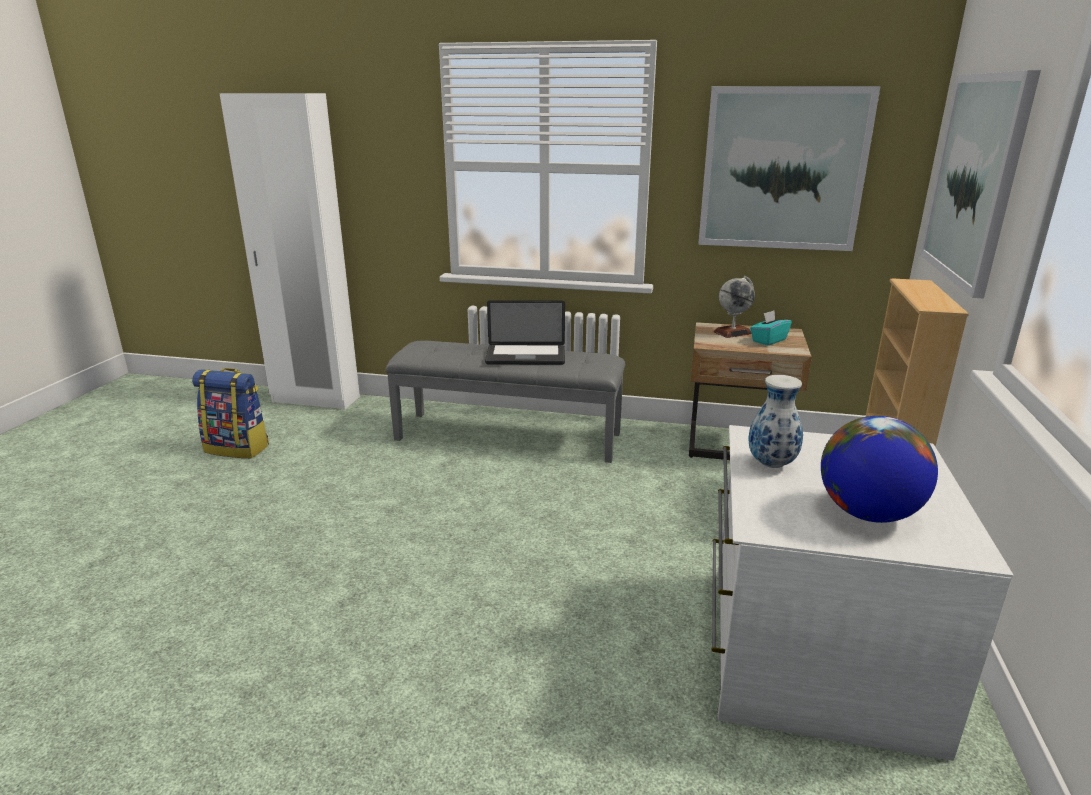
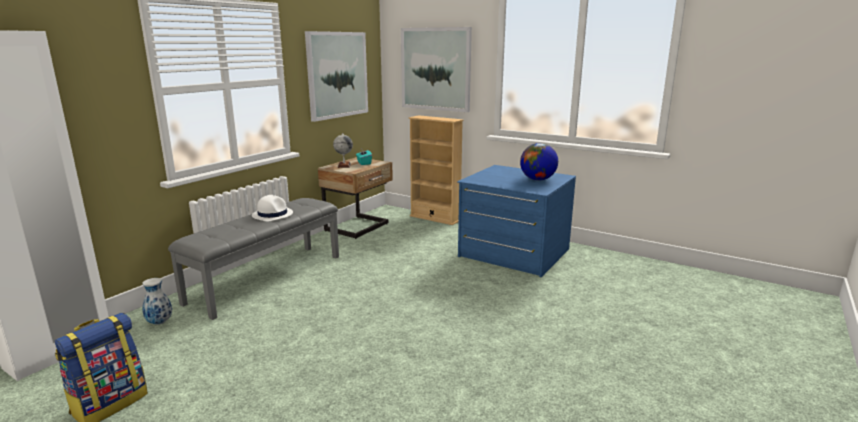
camera: 70 degrees left, 5 degrees down
laptop [485,300,565,365] -> white hat [252,195,293,221]
white dresser [711,425,1013,761] -> blue dresser [457,165,576,277]
vase [748,375,803,468] -> vase moved to [142,278,172,325]

